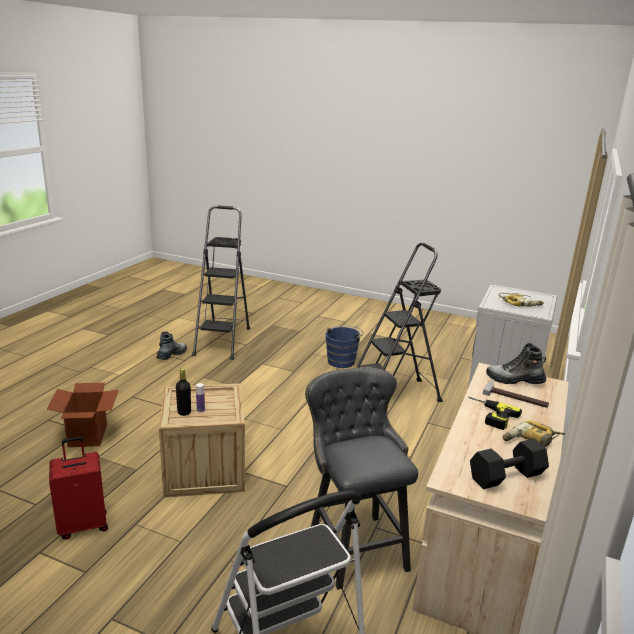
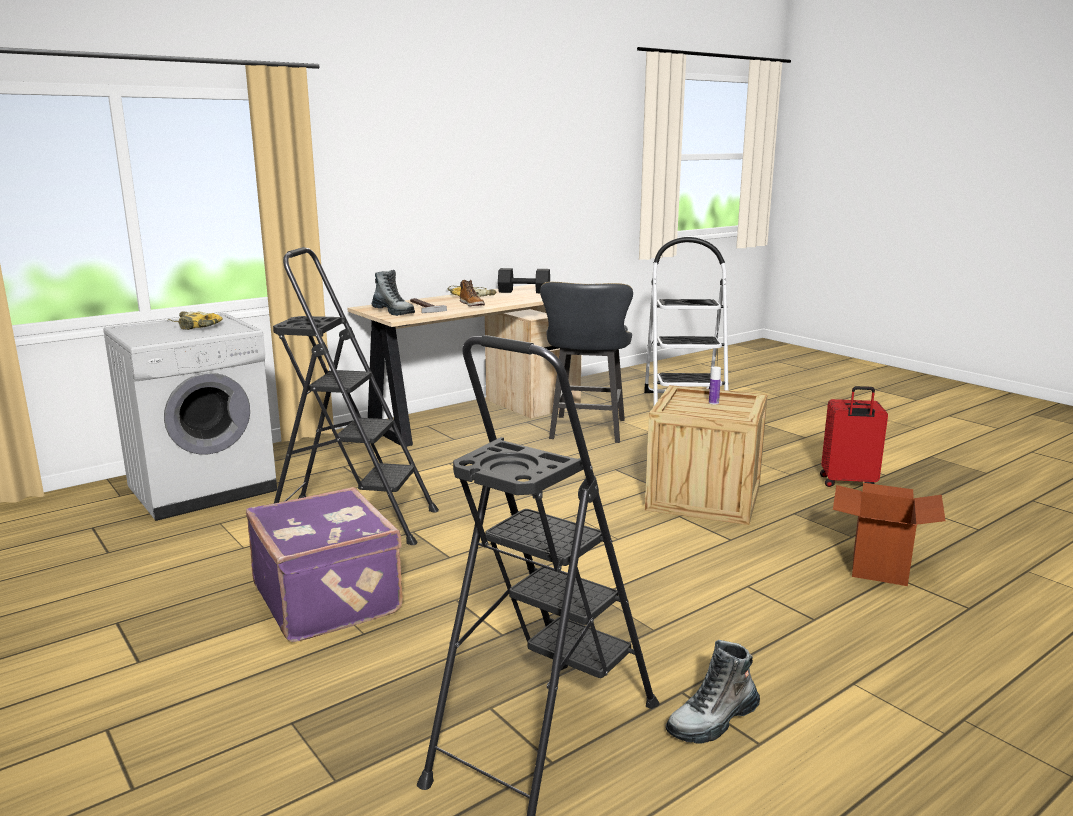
camera: 150 degrees left, 5 degrees down
black bottle [176,368,191,416] -> none
blue bucket [326,325,363,368] -> purple suitcase [246,487,403,642]
power drill [468,397,522,430] -> boot [460,280,485,306]

